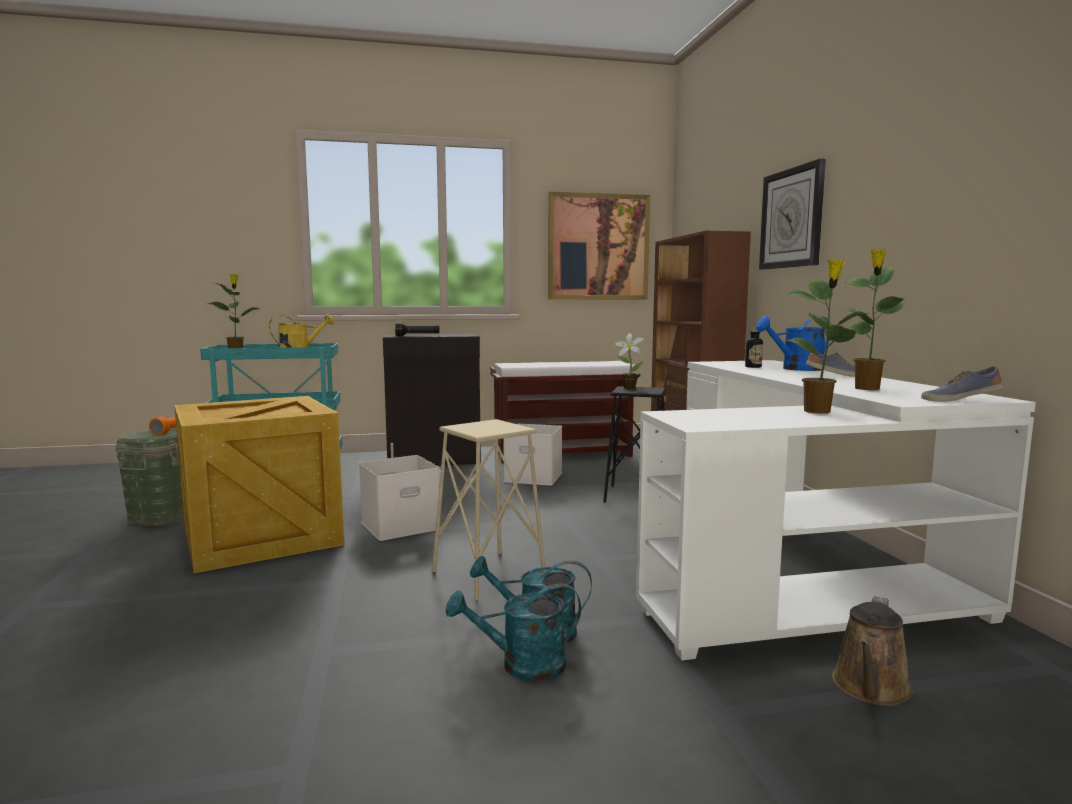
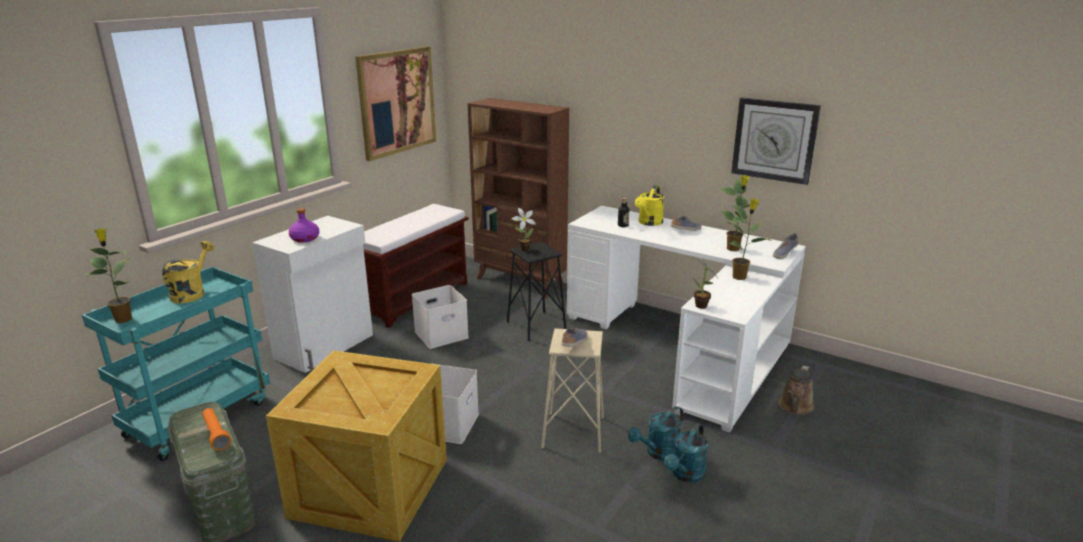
camera: 45 degrees left, 15 degrees up
black cabinet [383,334,481,466] -> white cabinet [252,216,373,373]
black flashlight [395,323,440,336] -> purple bottle [289,208,319,242]
blue watering can [755,316,830,371] -> yellow watering can [635,185,664,226]
wall clock [759,159,826,270] -> wall clock moved to [731,97,821,185]
brown watering can [832,597,913,706] -> brown watering can turned 45 degrees clockwise [779,365,814,415]
none -> shoe [561,326,588,347]
none -> potted plant [693,257,718,309]

